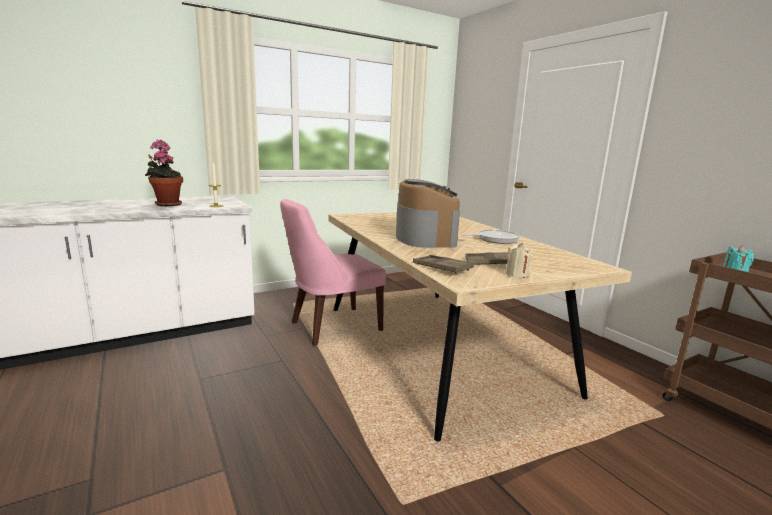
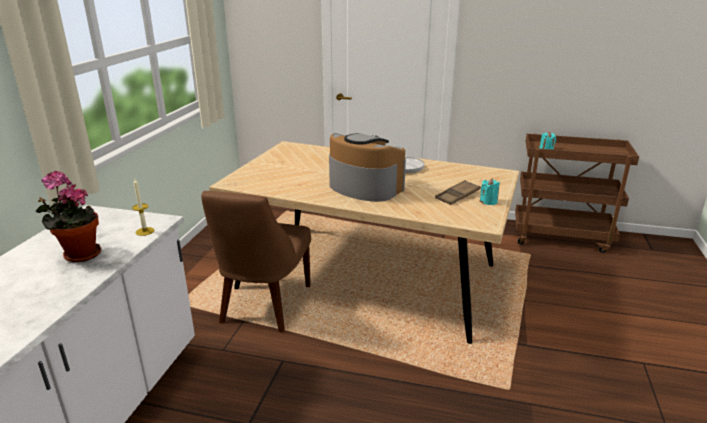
camera: 45 degrees left, 10 degrees up
pink chair [280,199,386,346] -> brown chair [201,191,311,333]
brown tray [413,255,474,274] -> none
beige candle [505,243,533,278] -> turquoise candle [480,178,500,205]

